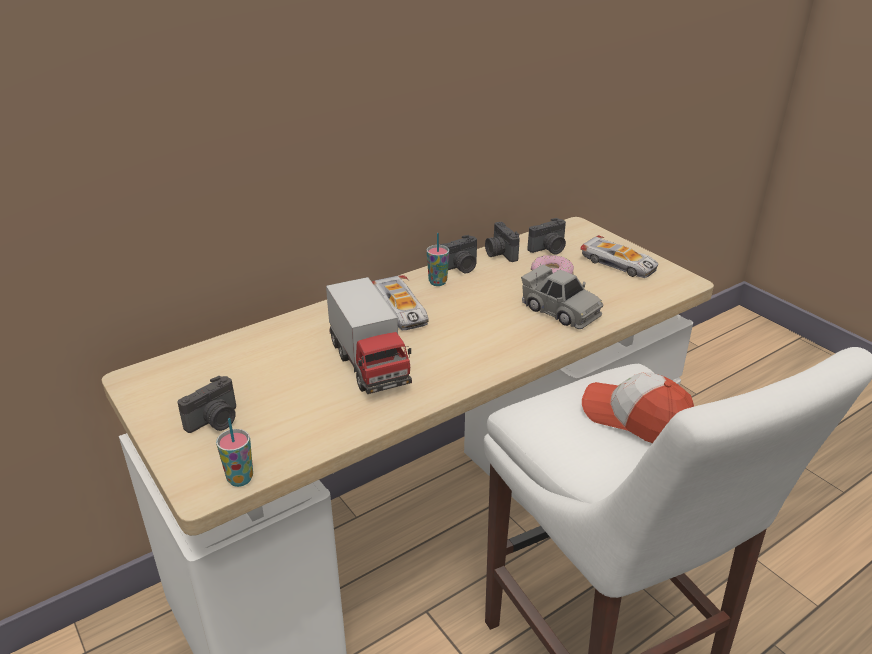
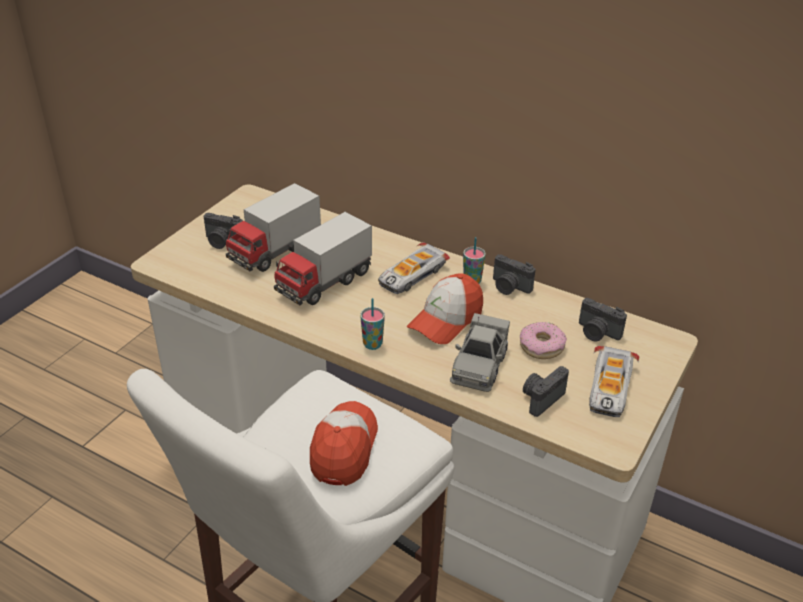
camera: 65 degrees right, 5 degrees up
cup [216,418,253,487] -> cup moved to [360,298,385,350]
camera [485,222,520,262] -> camera moved to [523,366,569,417]
none -> toy truck [226,183,321,272]
none -> cap [407,273,483,344]

